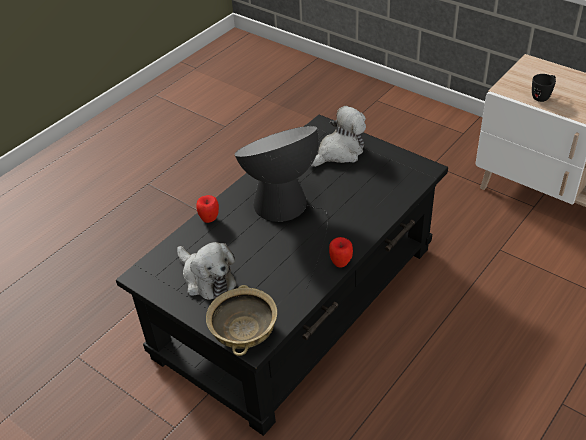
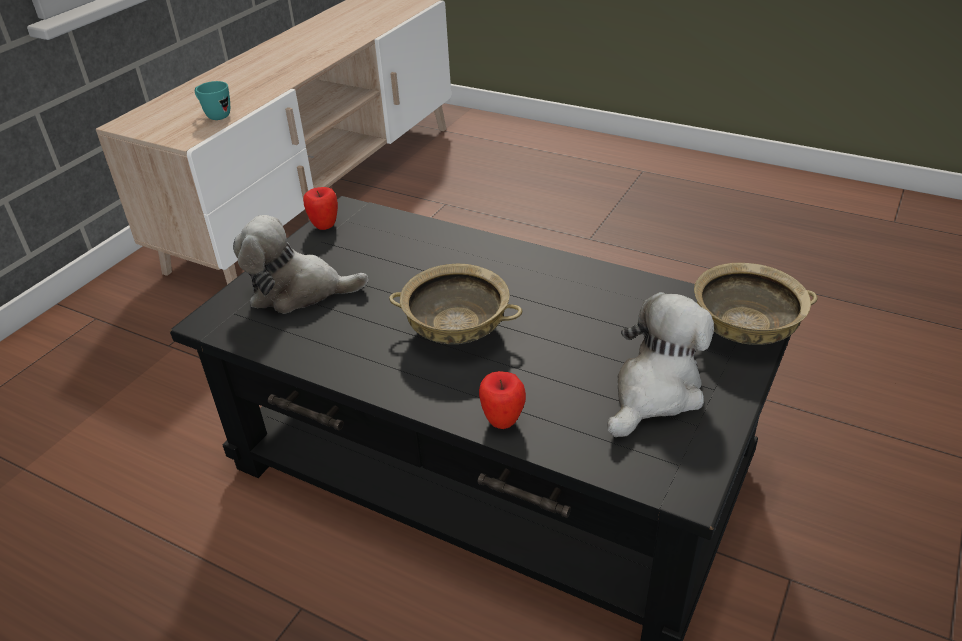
camera: 100 degrees left, 5 degrees down
table lamp [235,126,328,290] -> beige bowl [389,264,522,344]
plush toy [311,106,366,167] -> plush toy turned 45 degrees counterclockwise [233,215,369,314]
apple [329,237,353,268] -> apple moved to [303,187,338,230]
black mug [532,74,556,102] -> turquoise mug [195,81,230,120]

